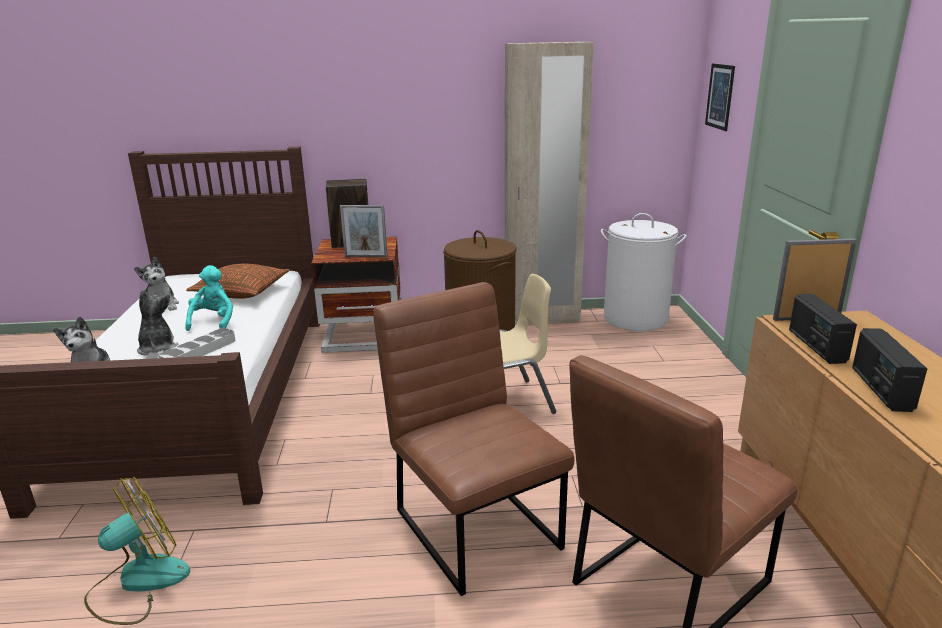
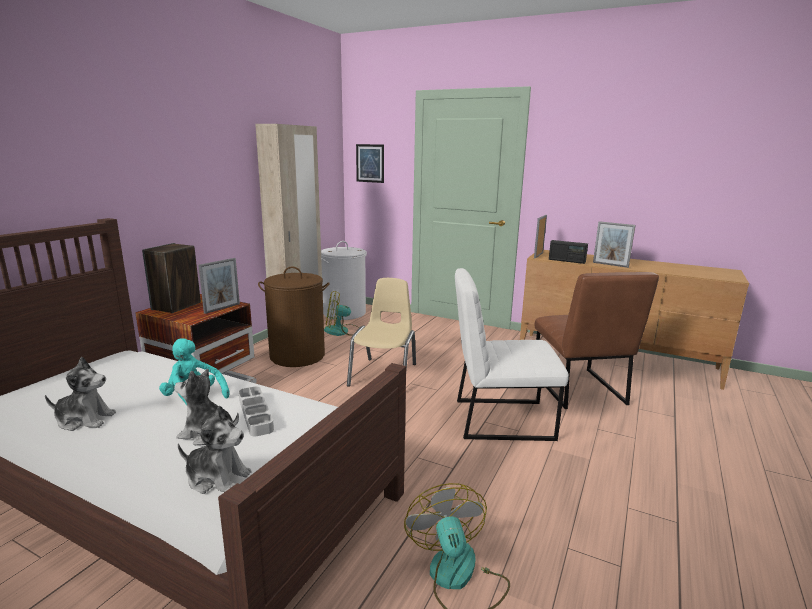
camera: 60 degrees left, 5 degrees down
brown pillow [186,264,290,299] -> none
brown chair [373,282,575,596] -> white chair [455,268,569,441]
radio [852,328,927,412] -> picture frame [593,221,635,268]
none -> fan [324,291,359,336]

